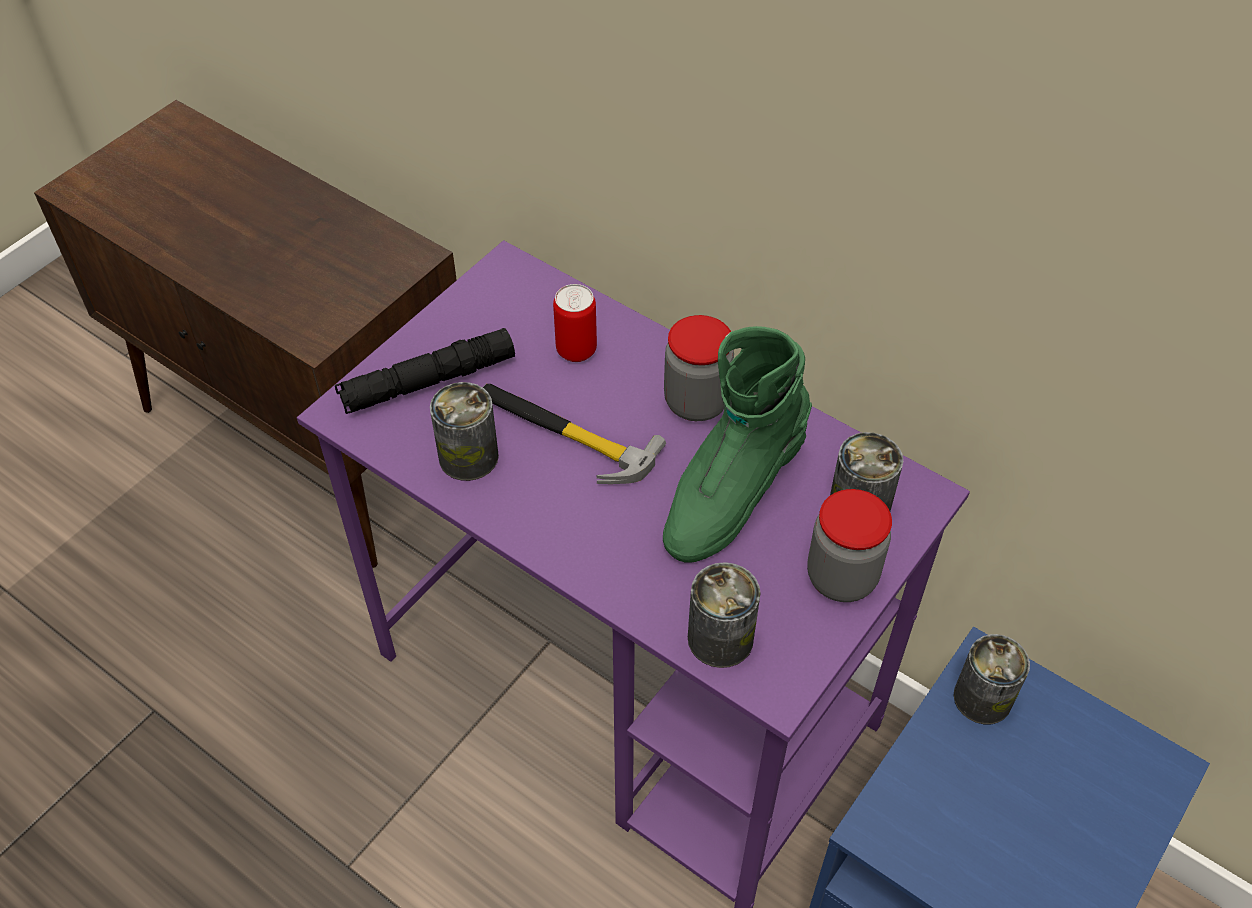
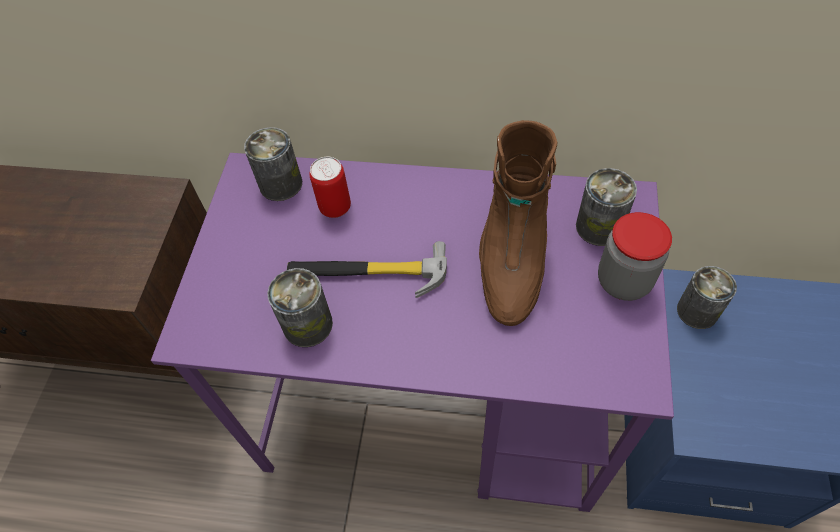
camera: 25 degrees left, 5 degrees up
black flashlight [335,328,515,414] -> none
green boot [663,326,812,563] -> brown boot [479,120,557,326]
jar [664,315,734,421] -> none
can [688,562,761,668] -> can moved to [244,127,302,201]

